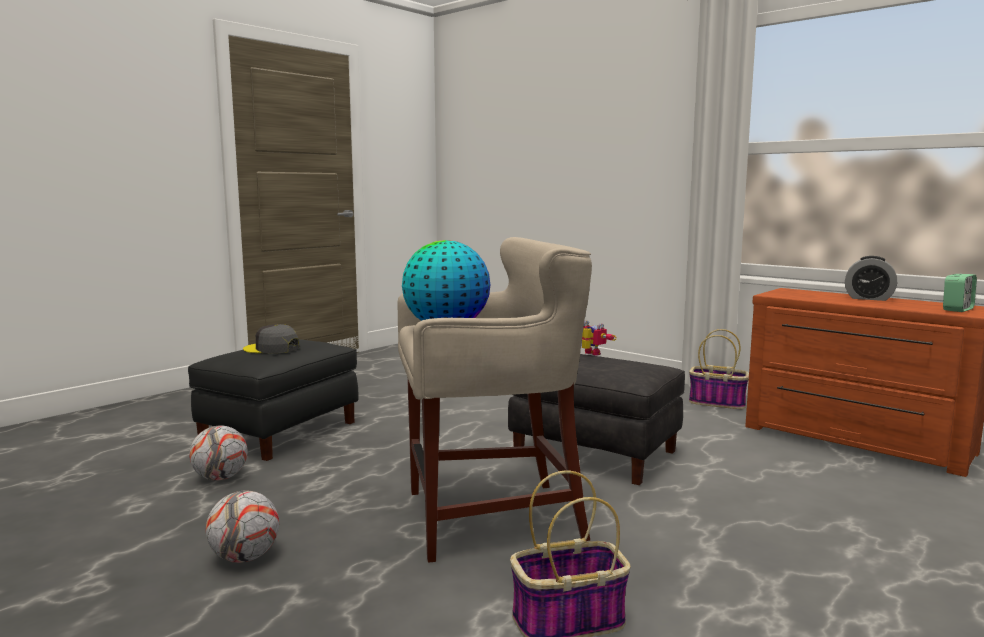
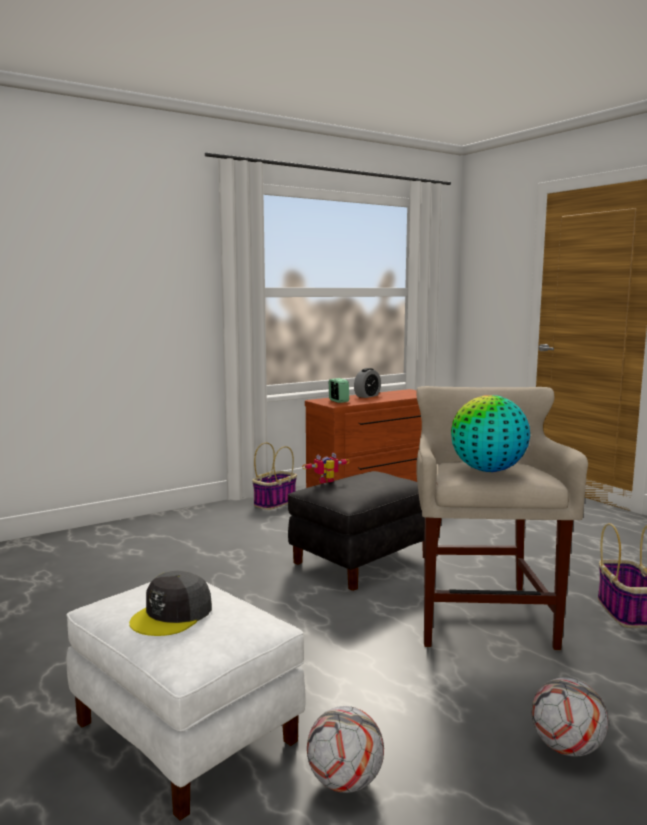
camera: 75 degrees left, 0 degrees up
black ottoman [188,339,358,461] -> white ottoman [66,582,306,821]
alarm clock [943,274,977,312] -> alarm clock moved to [329,378,349,403]

